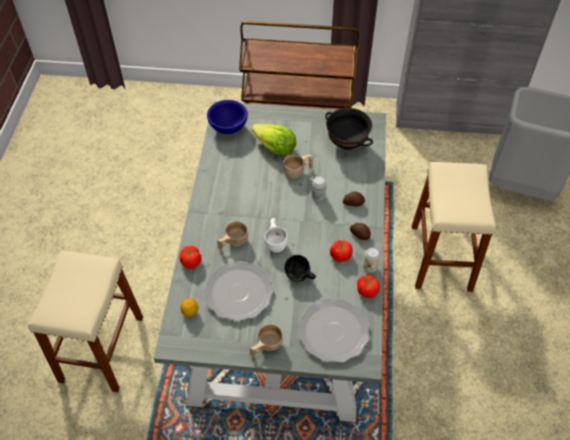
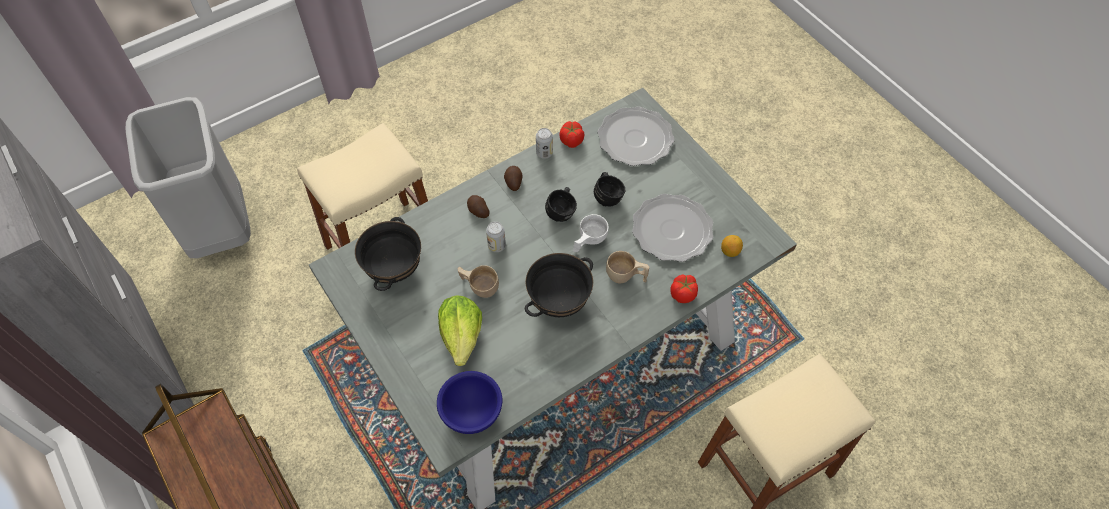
camera: 130 degrees left, 5 degrees up
beige cup [250,324,283,356] -> none
tomato [330,240,352,262] -> none
none -> black bowl [525,253,593,317]
none -> black mug [545,187,577,222]

